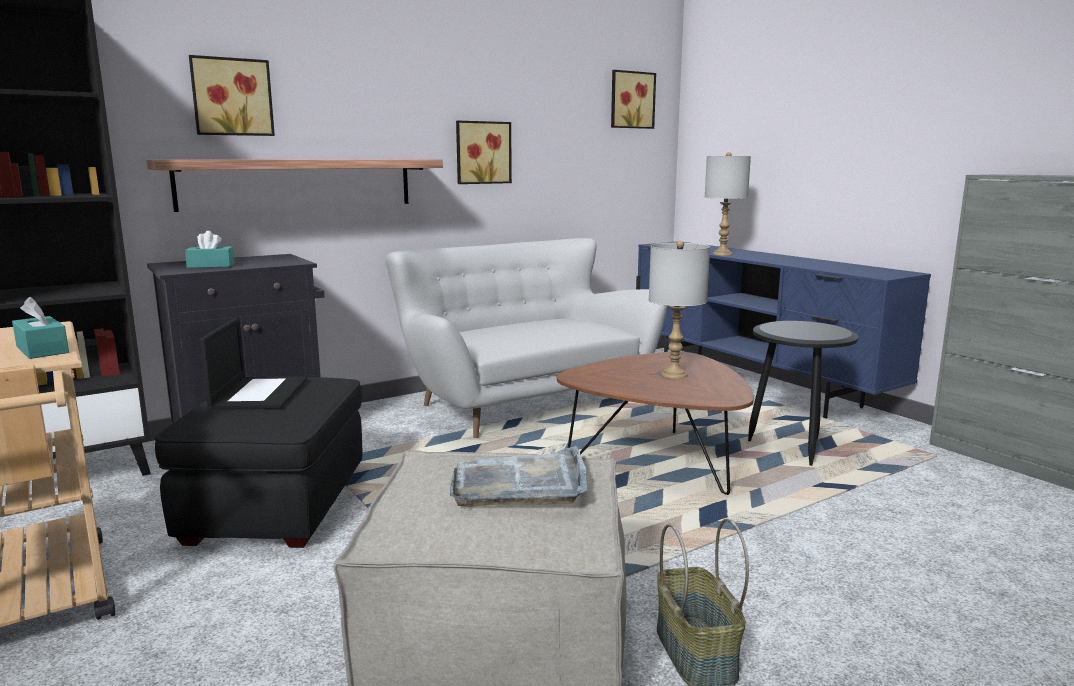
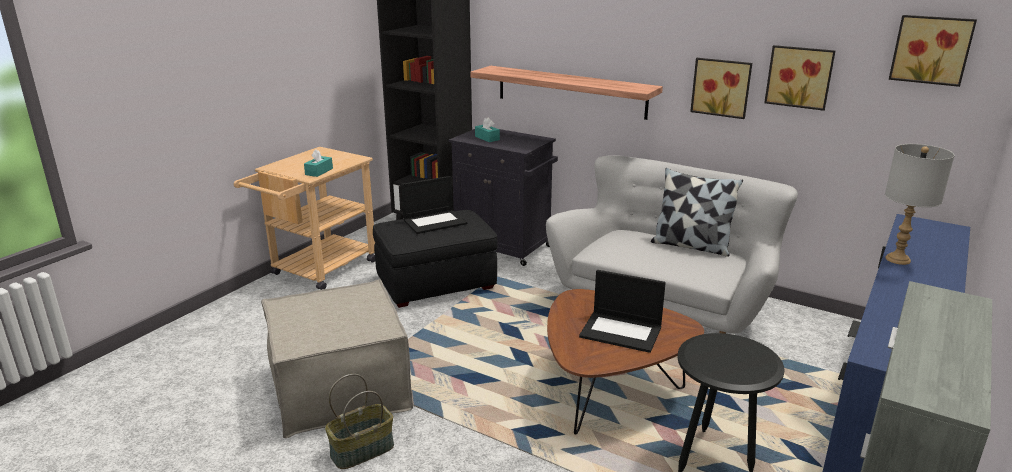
camera: 65 degrees right, 10 degrees up
picture [189,55,275,136] -> picture moved to [764,45,836,111]
grey tray [450,446,587,507] -> none
grey table lamp [649,240,710,379] -> laptop [579,270,666,353]
none -> pillow [651,168,743,257]

